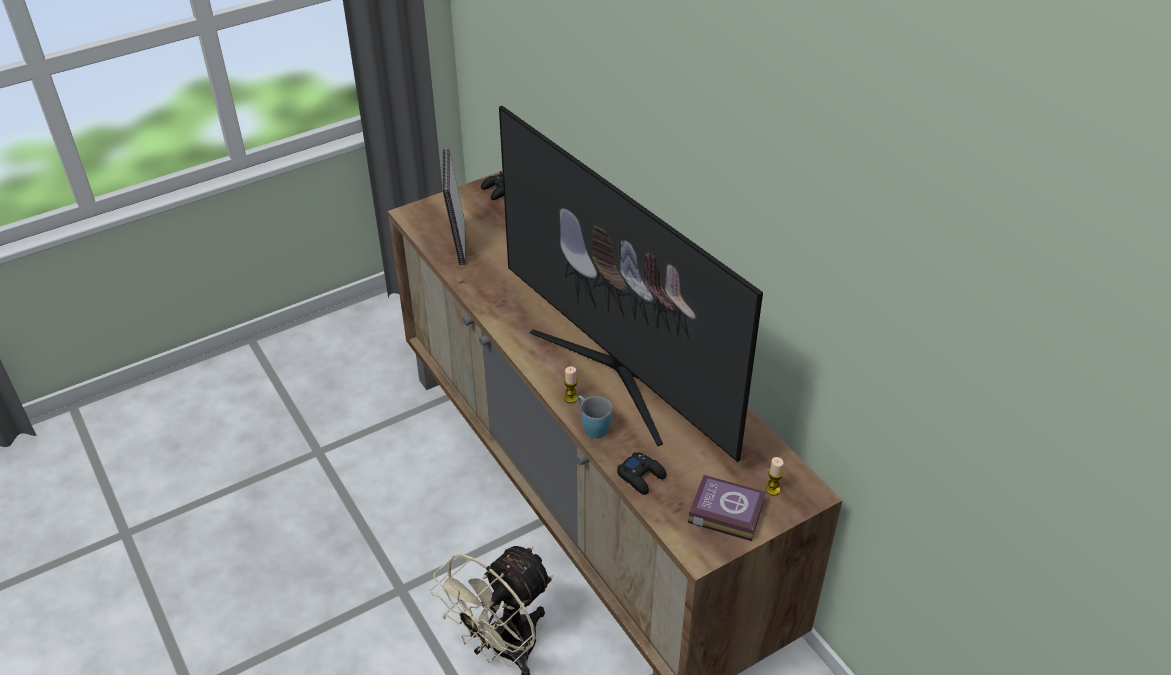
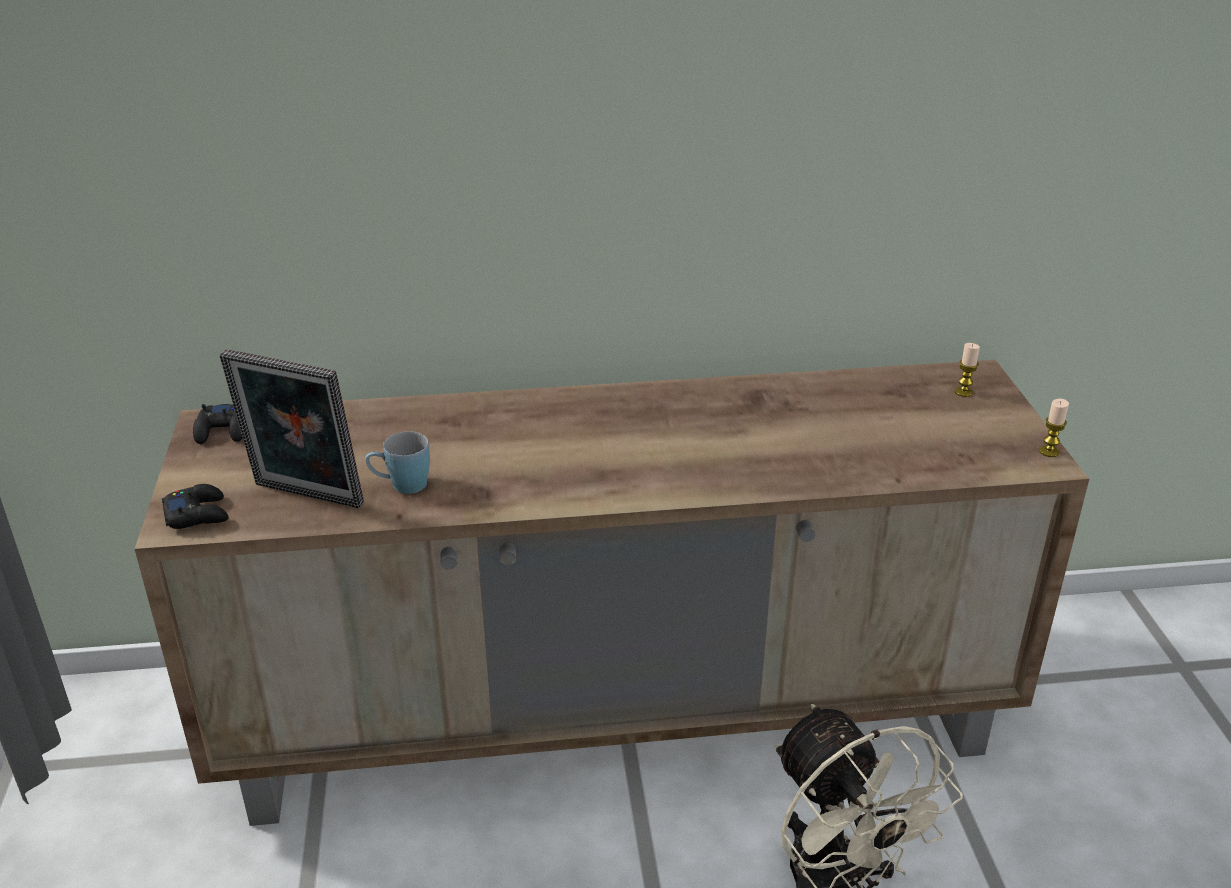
camera: 65 degrees left, 10 degrees down
television [499,106,763,462] -> none
candle [564,367,578,403] -> candle moved to [1039,399,1069,457]
blue mug [577,395,612,439] -> blue mug moved to [365,431,430,494]
black game controller [617,452,666,495] -> black game controller moved to [162,484,229,529]
book [688,475,766,541] -> none

